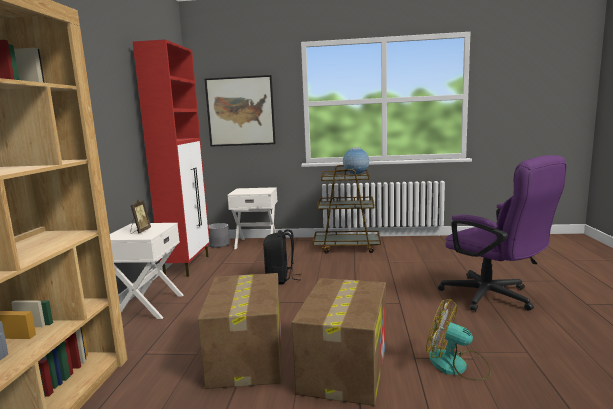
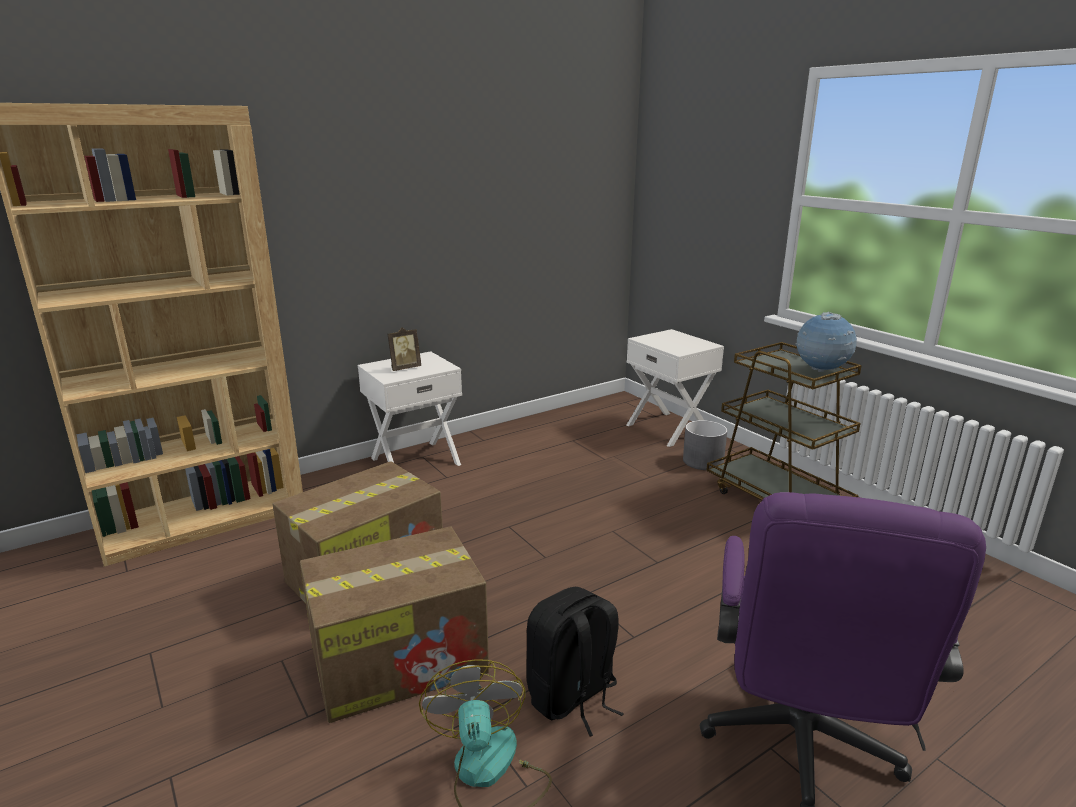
camera: 50 degrees right, 10 degrees up
red cabinet [133,39,210,277] -> none
picture [205,75,276,147] -> none
grey planter [208,223,230,248] -> grey planter moved to [683,420,728,470]
black backpack [263,229,300,284] -> black backpack moved to [526,587,624,737]

